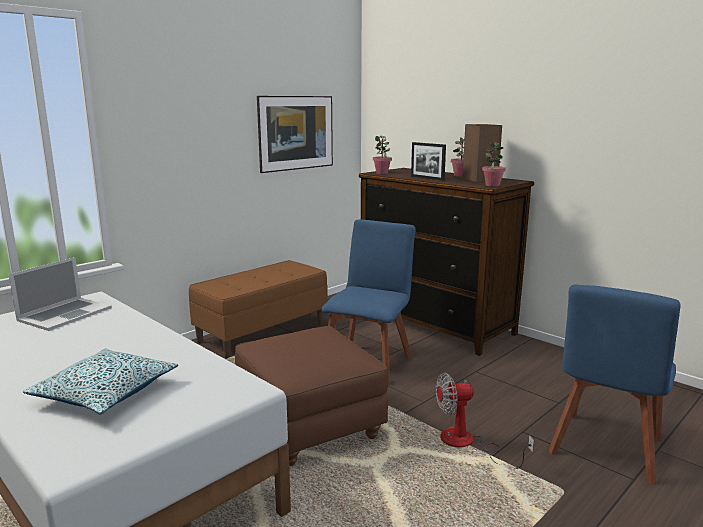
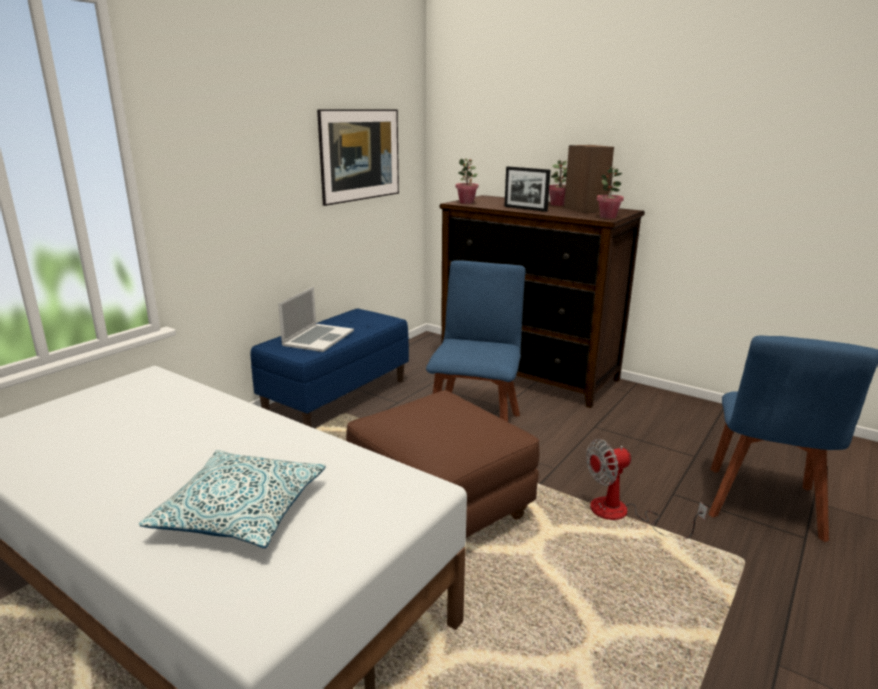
camera: 10 degrees left, 5 degrees up
laptop [9,257,112,331] -> laptop moved to [278,287,354,352]
brown bench [189,260,328,359] -> blue bench [251,308,409,427]

